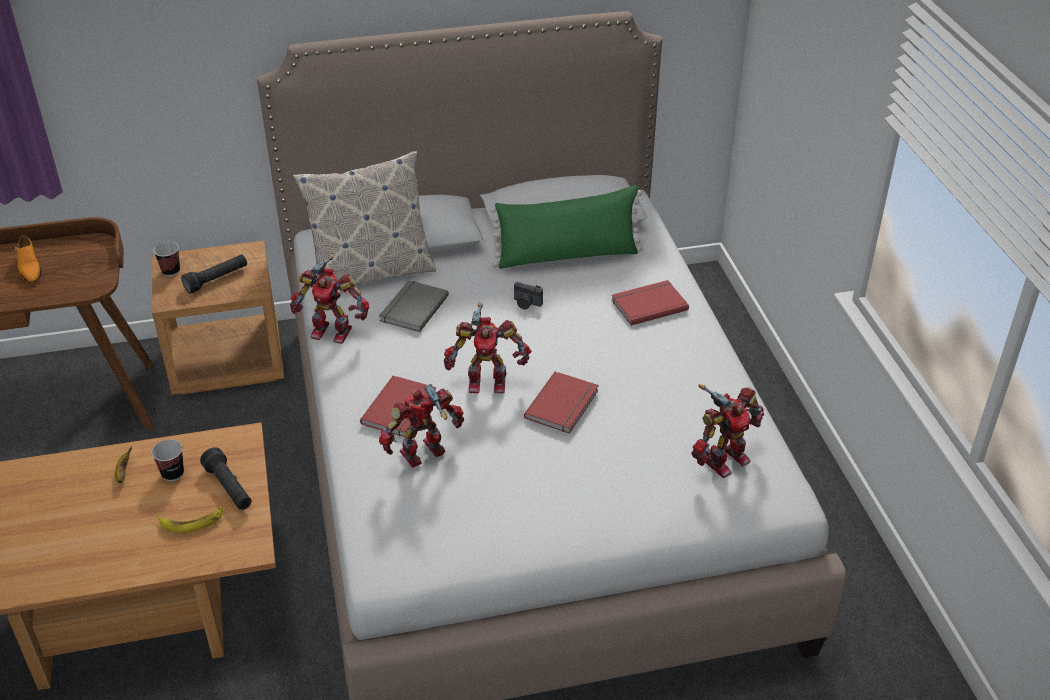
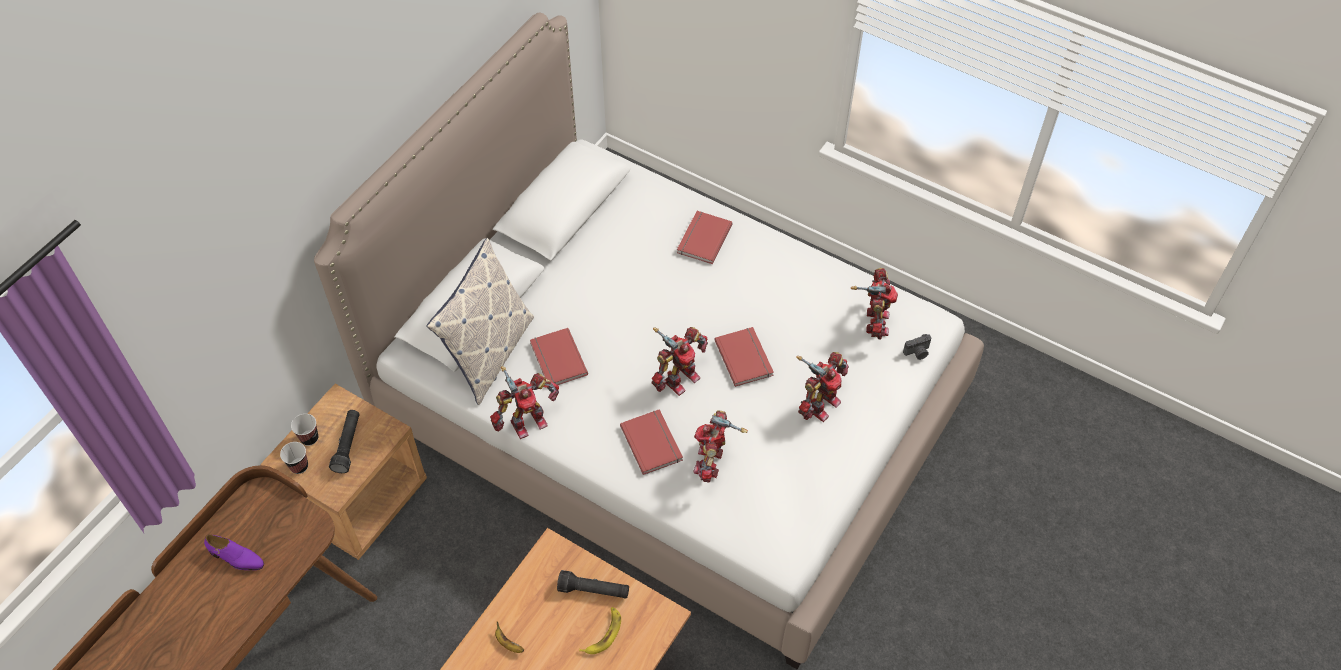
camera: 45 degrees left, 15 degrees up
orange shoe [15,235,41,284] -> purple shoe [204,534,264,570]
cup [151,439,184,481] -> cup moved to [291,414,318,446]
grey book [379,280,449,332] -> red book [530,328,588,385]
green pillow [490,185,643,269] -> none
camera [514,282,543,309] -> camera moved to [903,334,931,360]
none -> toy robot [796,352,849,422]

